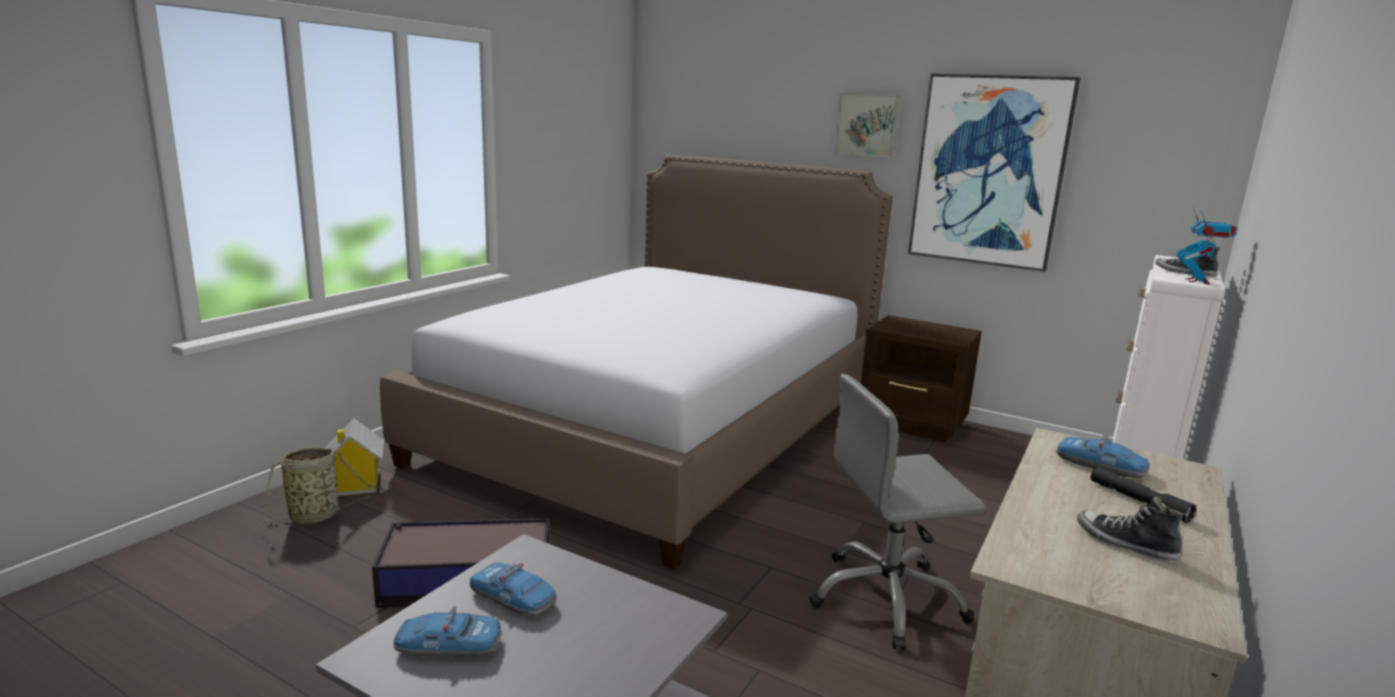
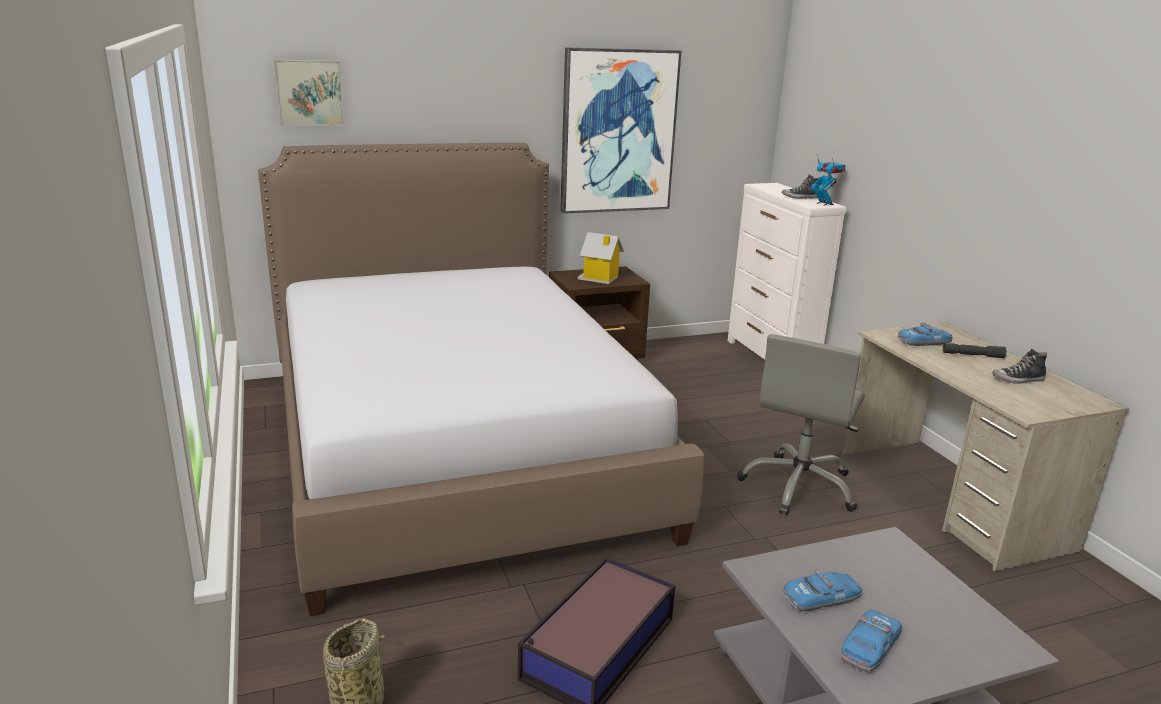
camera: 50 degrees left, 5 degrees up
toy house [326,418,384,496] -> toy house moved to [578,232,624,284]
picture [835,93,900,158] -> picture moved to [274,60,345,126]

